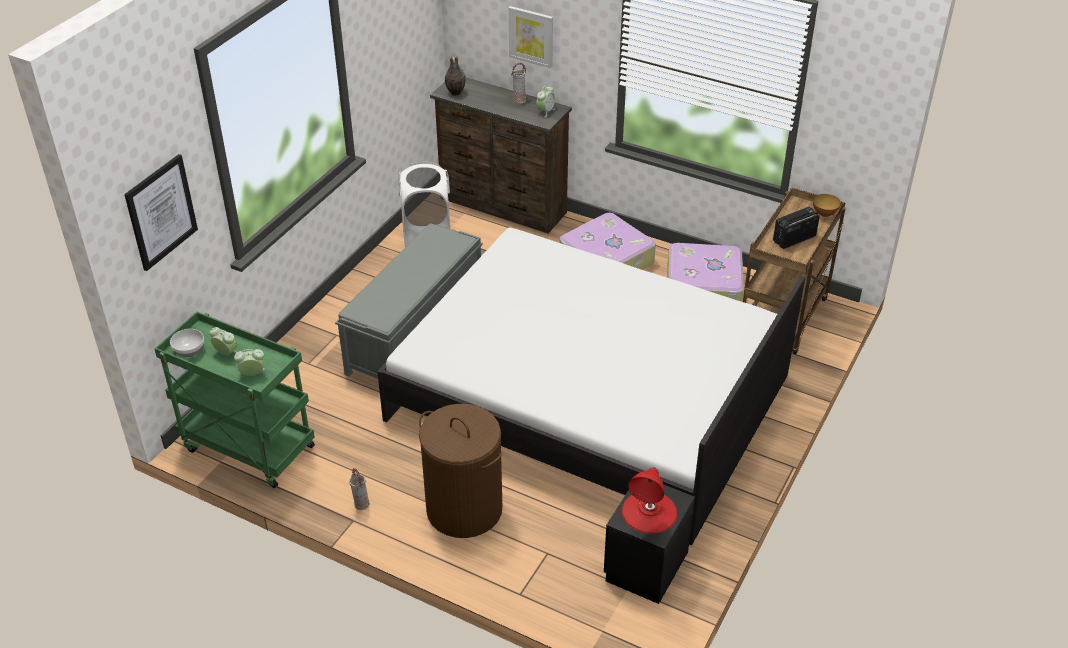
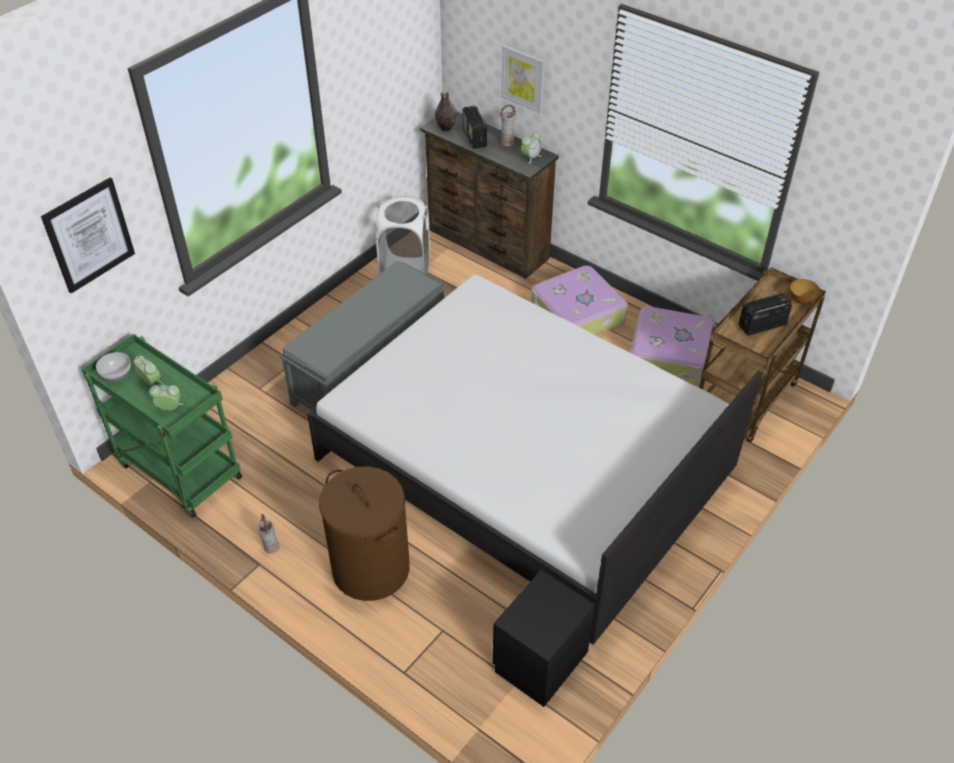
camera: 10 degrees right, 5 degrees up
red table lamp [622,467,677,534] -> none
none -> radio [463,106,487,149]

